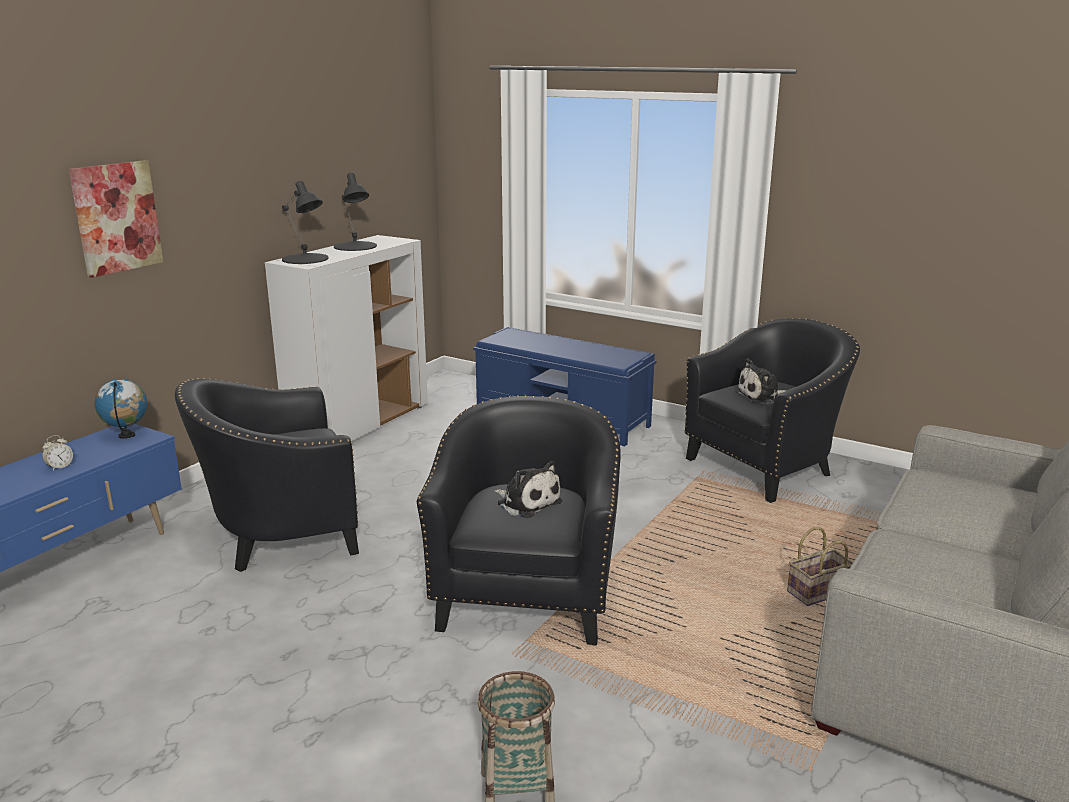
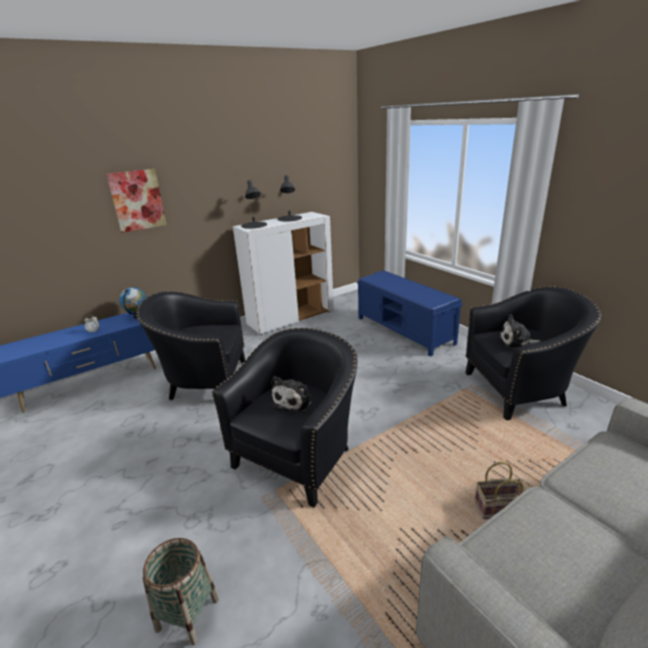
camera: 25 degrees right, 5 degrees up
plush toy [494,461,562,518] -> plush toy turned 45 degrees clockwise [271,376,313,413]

